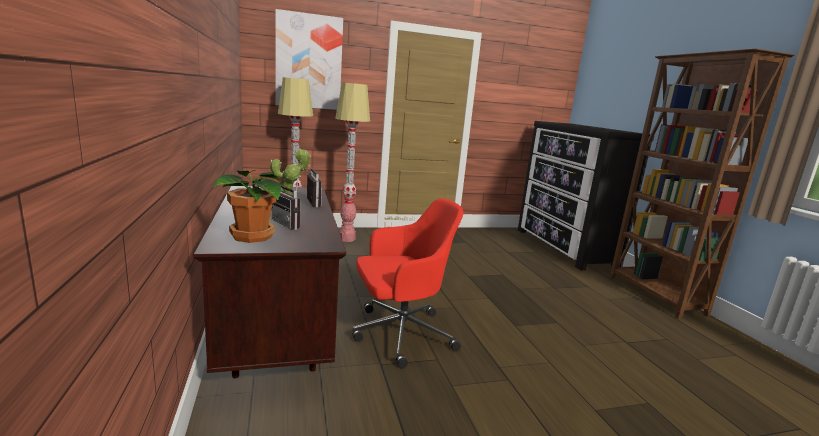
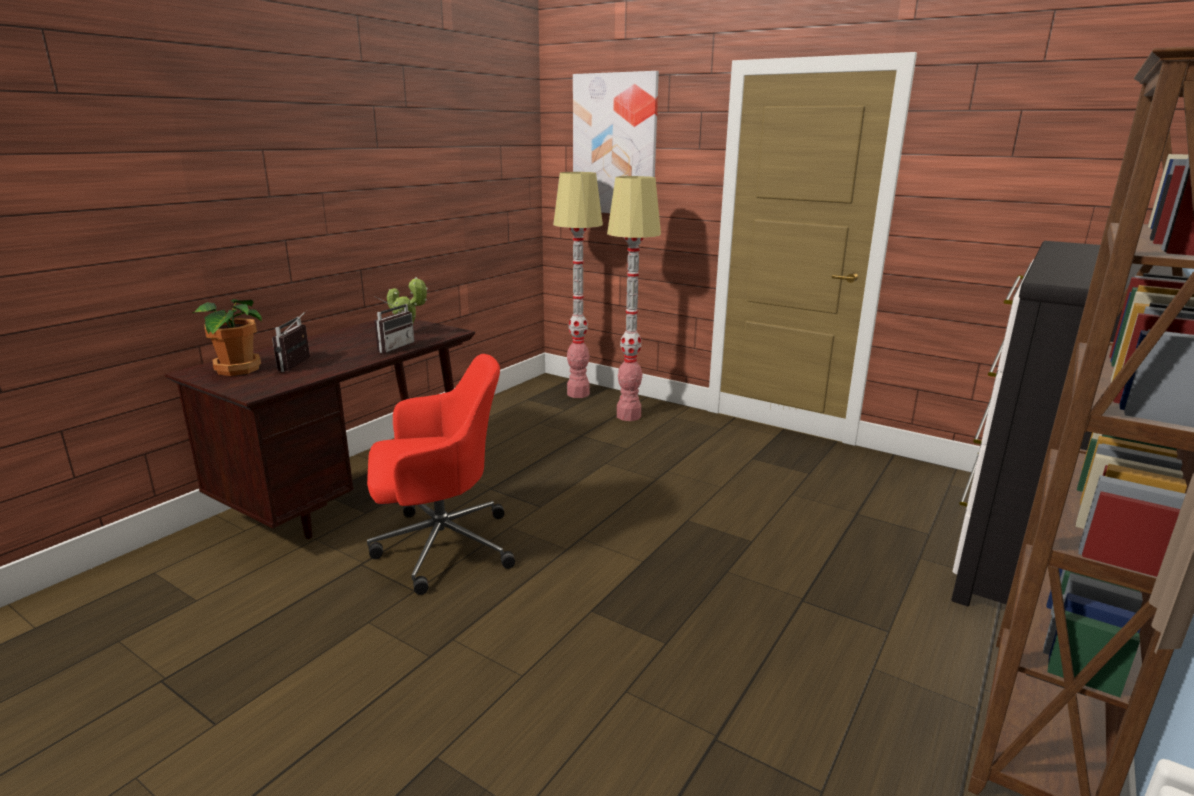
camera: 50 degrees right, 5 degrees up
red office chair [353,198,463,368] -> red office chair turned 45 degrees counterclockwise [367,354,515,595]

